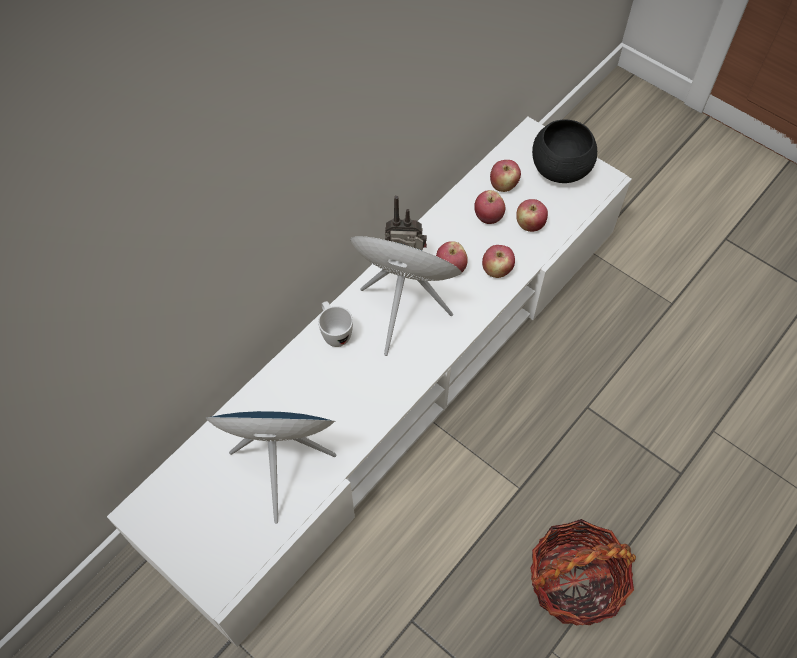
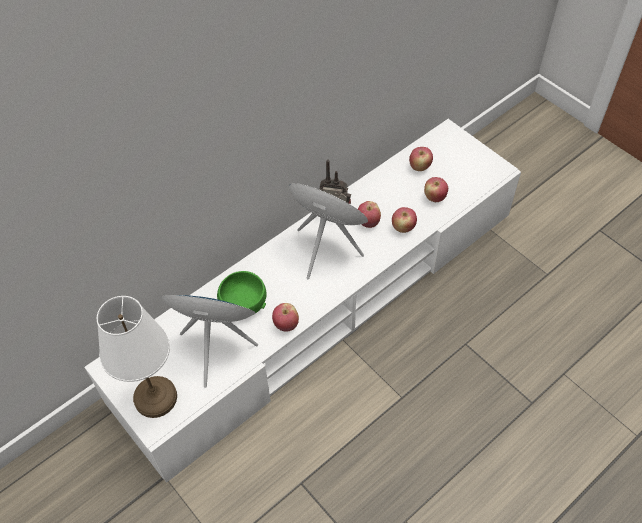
camera: 10 degrees right, 5 degrees down
white mug [318,301,353,347] -> none
apple [474,190,505,224] -> apple moved to [272,303,299,331]
basket [530,519,636,626] -> none
black bowl [532,119,597,183] -> none
none -> white table lamp [97,296,177,418]
none -> green bowl [217,271,267,314]

